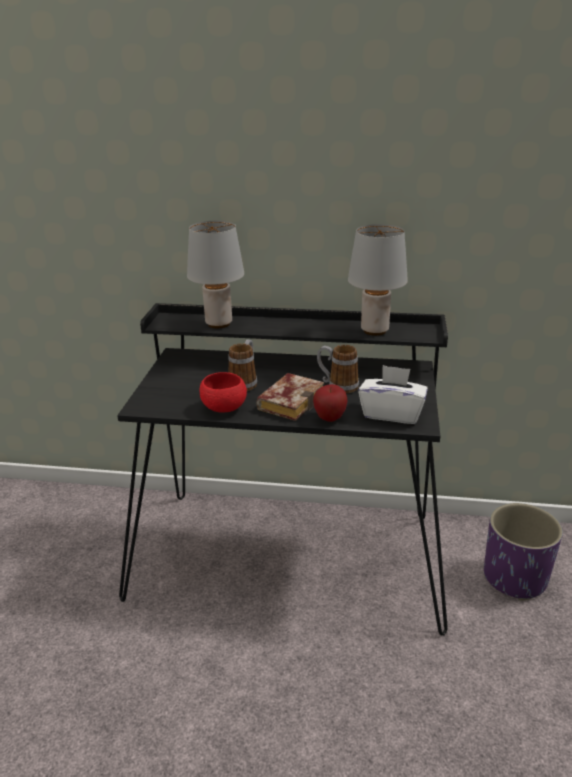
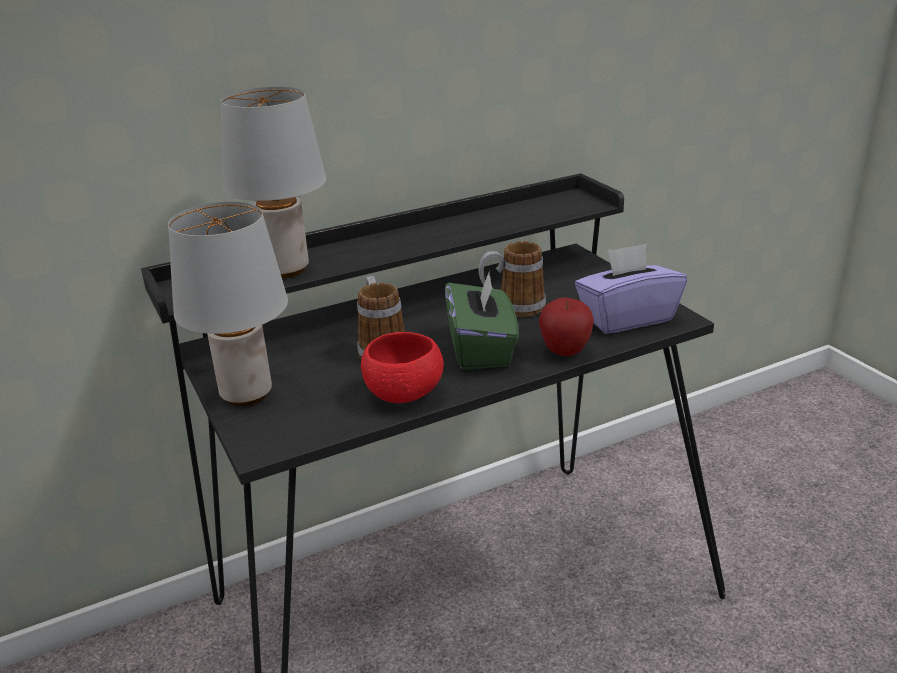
camera: 35 degrees left, 0 degrees up
book [256,373,324,421] -> green tissue box [445,270,519,370]
grey table lamp [348,224,408,336] -> grey table lamp moved to [168,202,288,406]
white tissue box [358,365,428,424] -> purple tissue box [575,244,687,334]
purple planter [484,503,563,601] -> none

